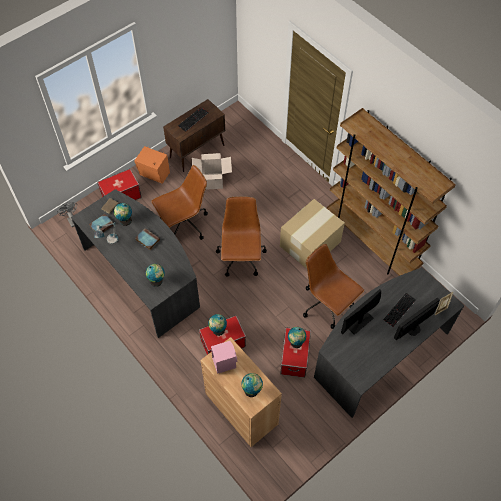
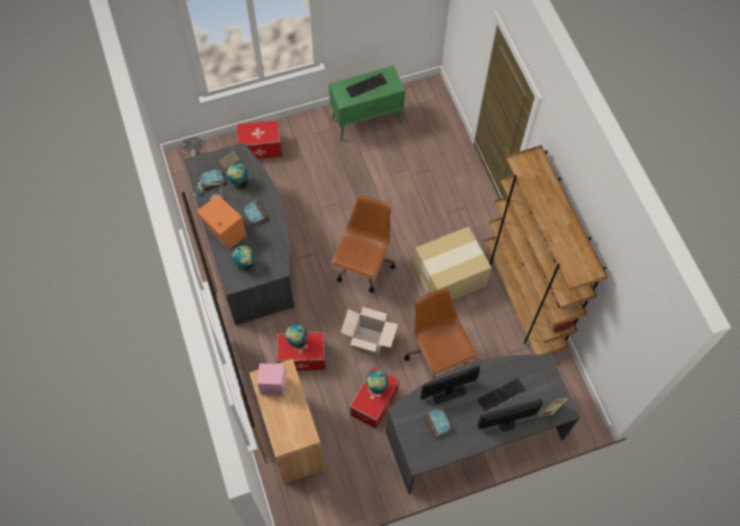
camera: 20 degrees right, 5 degrees up
orange speaker [134,146,170,184] -> orange speaker moved to [196,194,246,249]
brown office chair [151,165,208,240] -> none
brown cabinet [163,99,225,172] -> green cabinet [329,66,405,141]
cardboard box [192,153,232,190] -> cardboard box moved to [341,307,398,356]
globe [242,373,263,397] -> none
none -> book [423,407,452,439]

